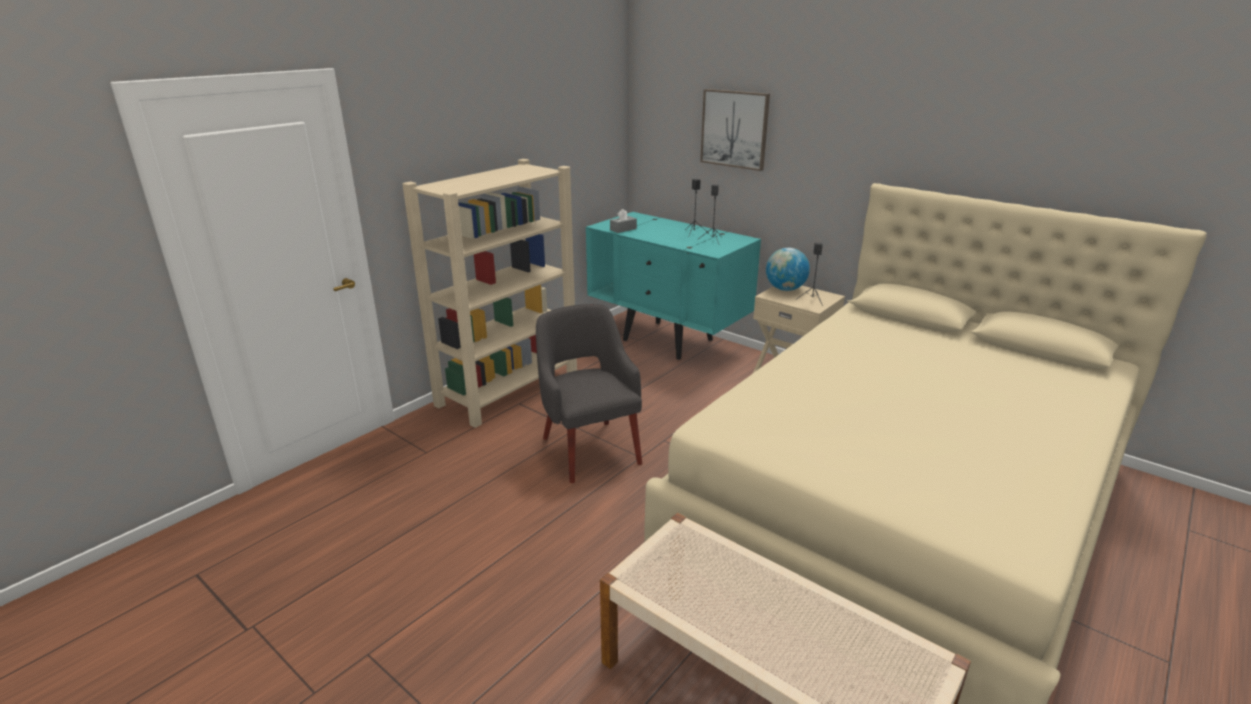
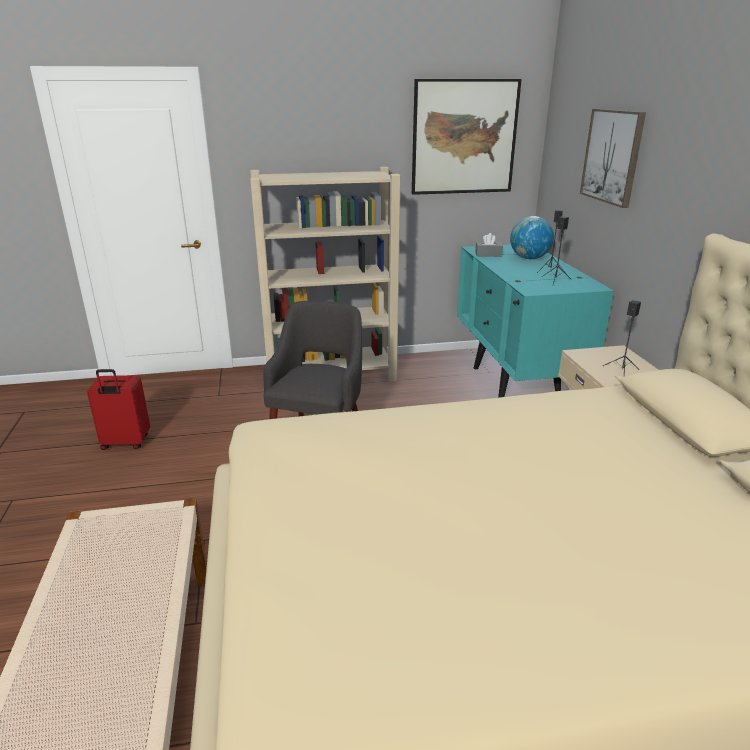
camera: 40 degrees right, 0 degrees up
globe [766,248,810,291] -> globe moved to [510,216,554,259]
none -> red suitcase [87,369,150,450]
none -> picture [412,79,522,195]

